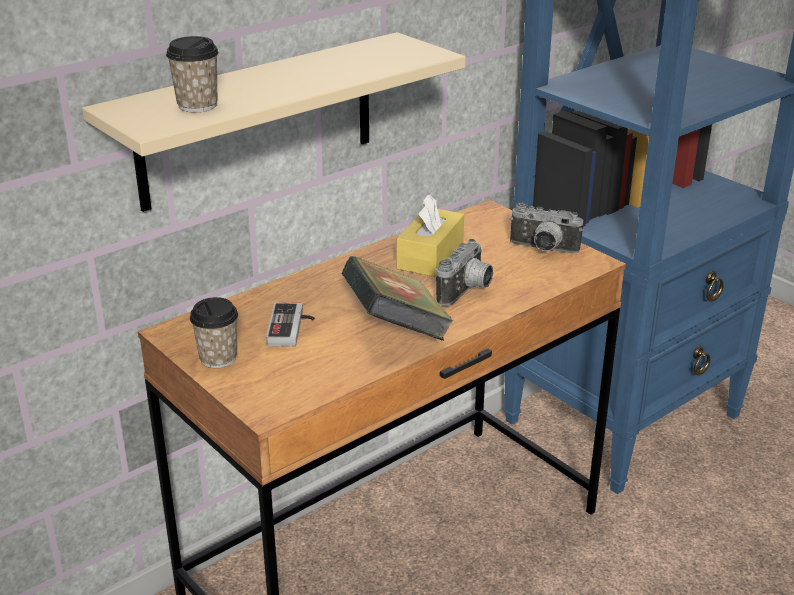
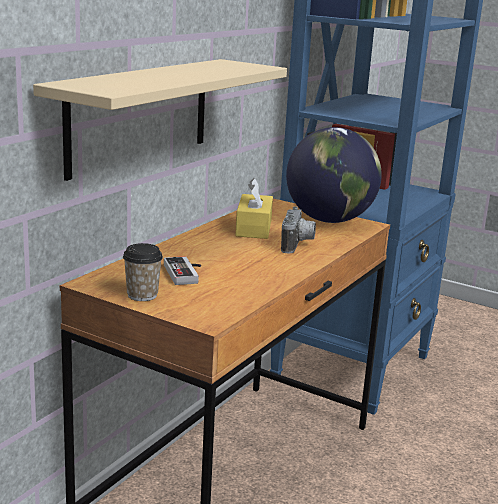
camera: 20 degrees left, 10 degrees down
cup [166,36,219,112] -> none
book [341,256,454,341] -> none
camera [510,202,583,254] -> globe [286,127,382,223]

